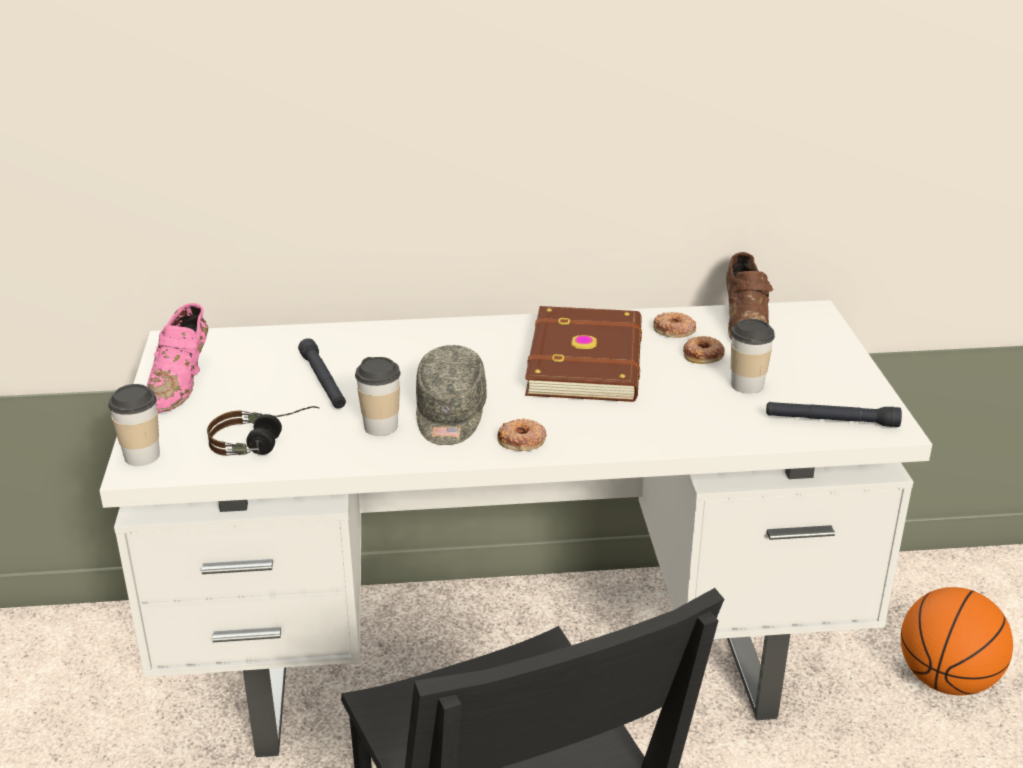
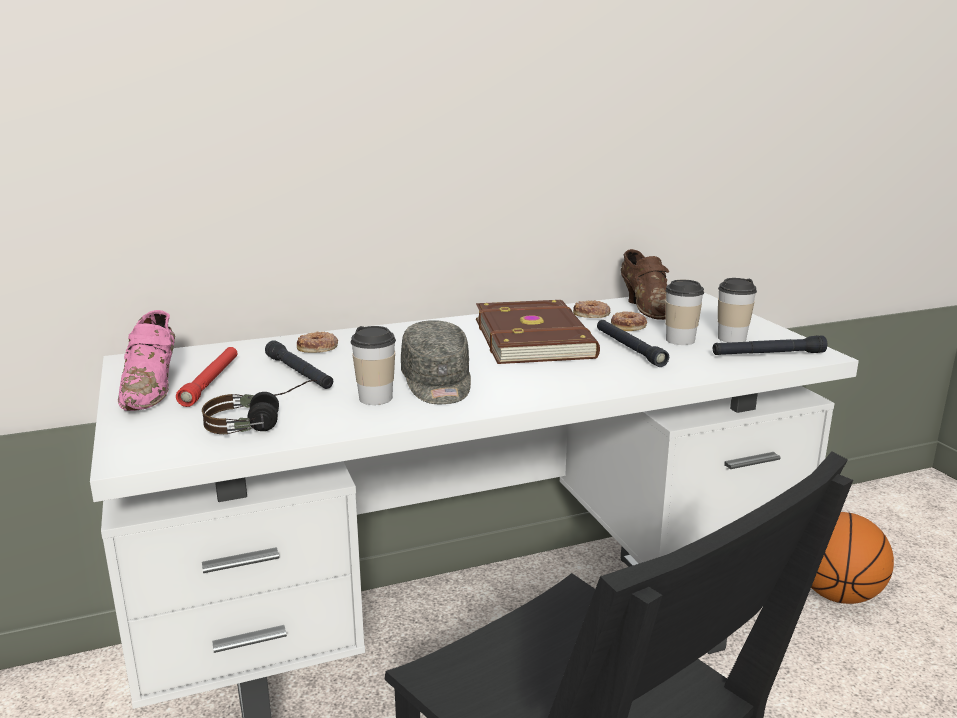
camera: 15 degrees left, 10 degrees down
cup [108,384,160,466] -> cup moved to [718,278,757,343]
donut [497,418,547,451] -> donut moved to [297,331,338,353]
none -> red flashlight [176,347,238,407]
none -> black flashlight [597,320,669,367]

